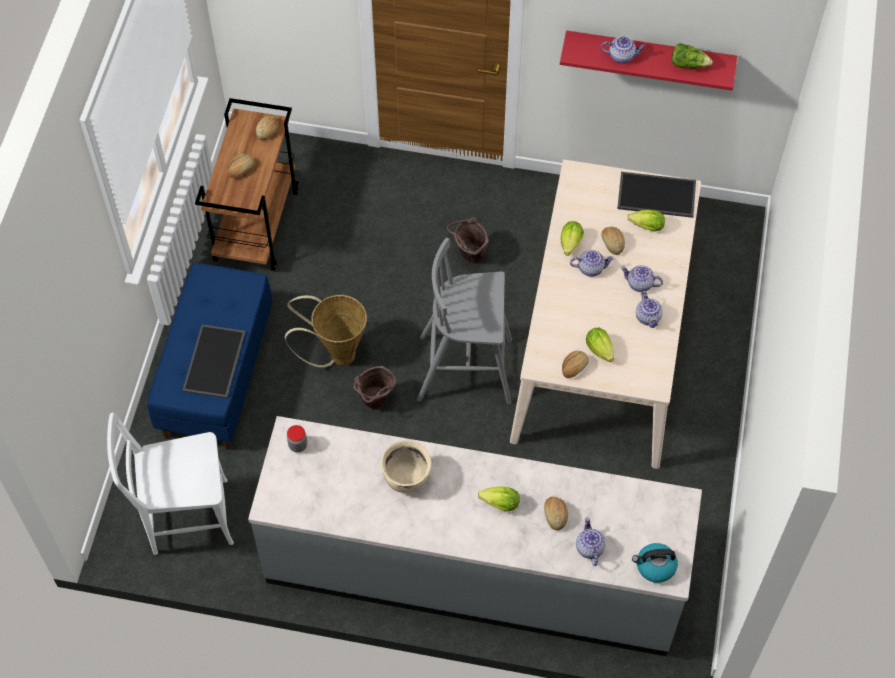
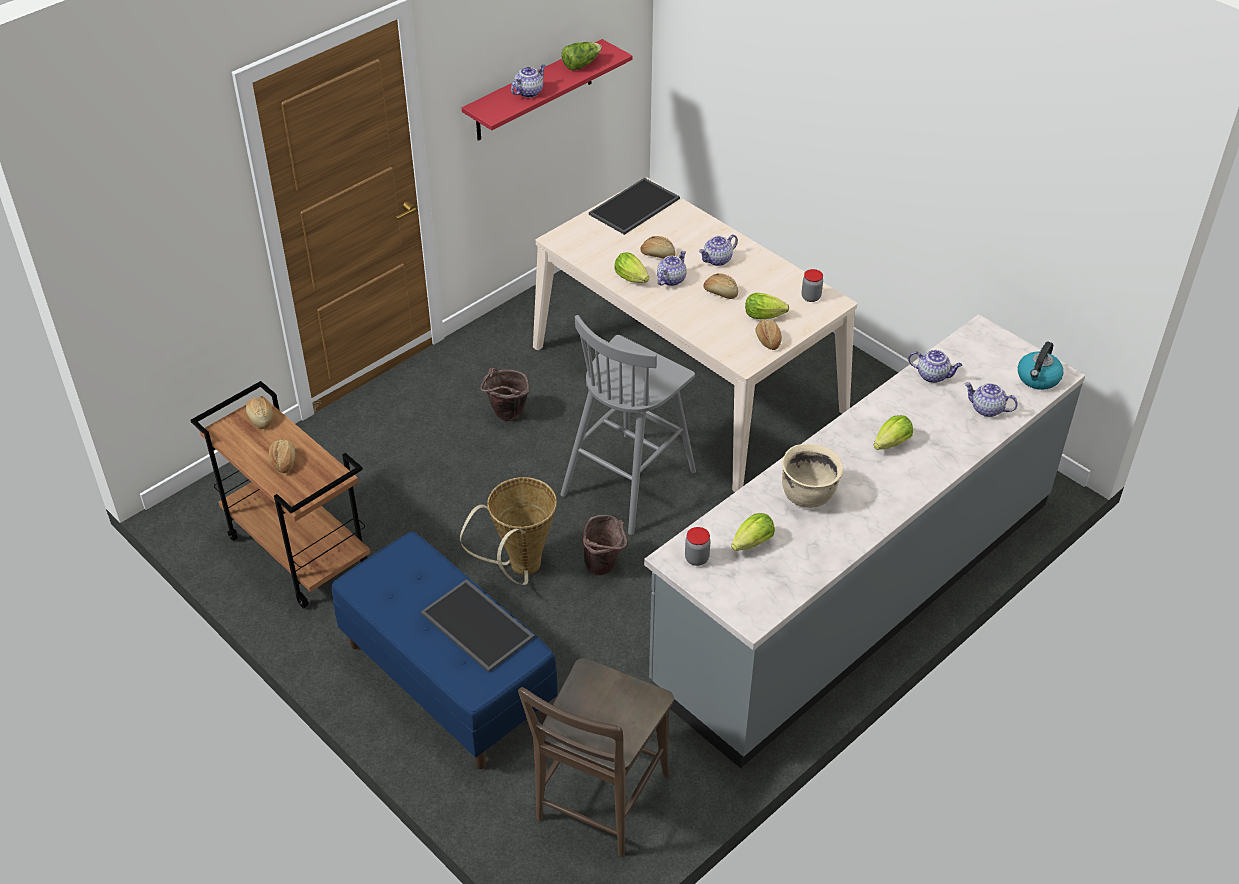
camera: 55 degrees left, 15 degrees down
white chair [107,412,234,555] -> brown chair [518,658,674,857]
bread [544,497,568,531] -> bread moved to [703,273,738,299]
lettuce [628,210,665,232] -> lettuce moved to [731,513,775,551]
teapot [636,291,663,328] -> teapot moved to [908,350,963,383]
none -> jar [801,269,823,302]

